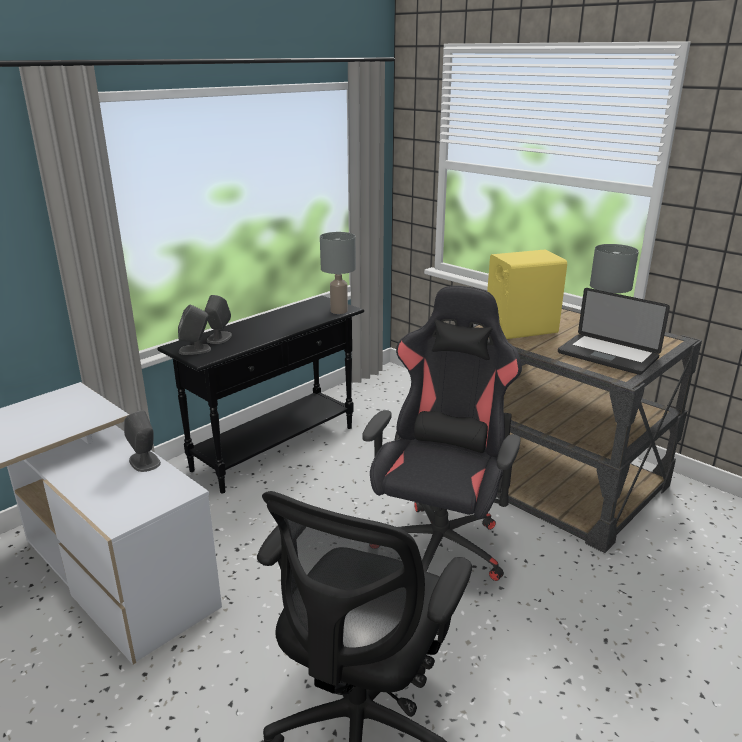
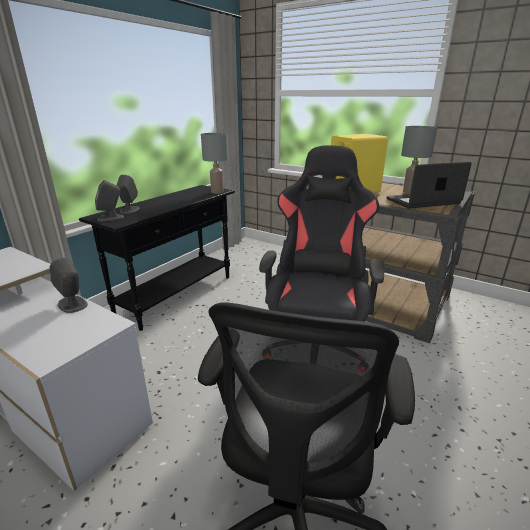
camera: 10 degrees left, 0 degrees up
laptop [558,288,670,375] -> laptop turned 135 degrees clockwise [387,162,472,209]

